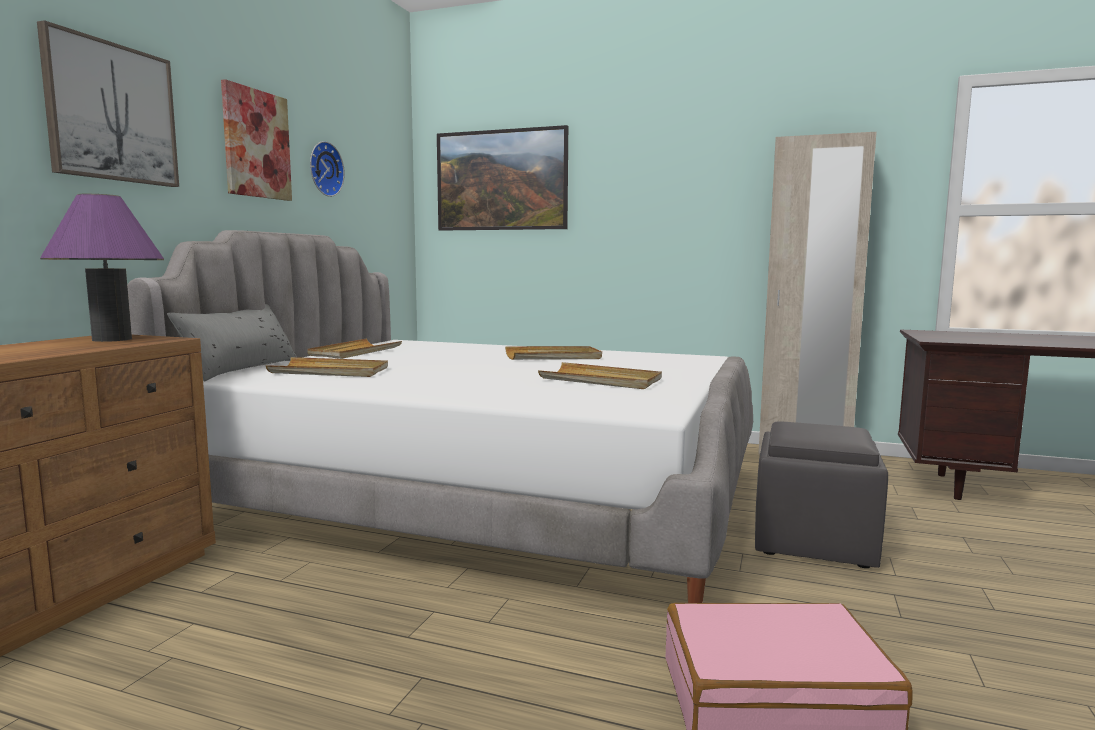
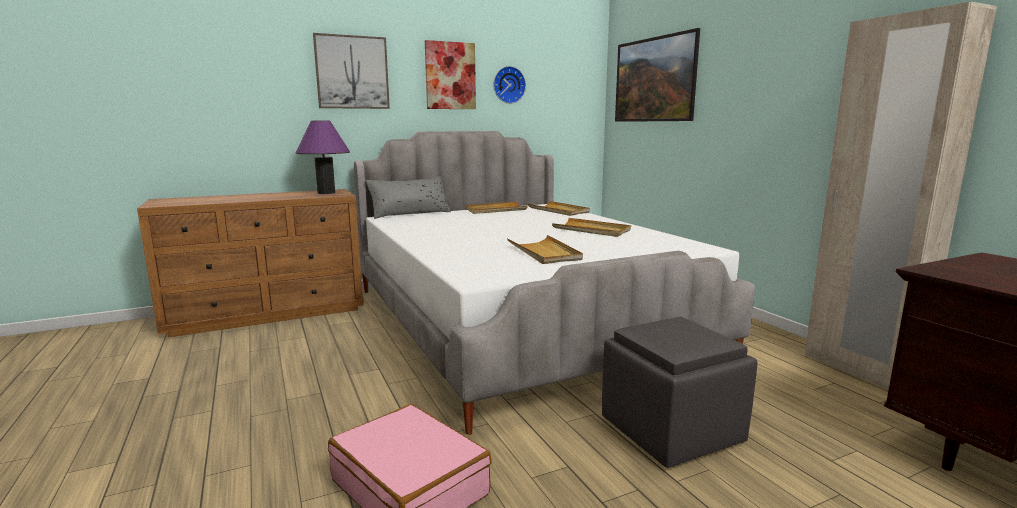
camera: 45 degrees right, 5 degrees up
beige tray [266,357,388,377] -> beige tray moved to [528,201,590,216]

